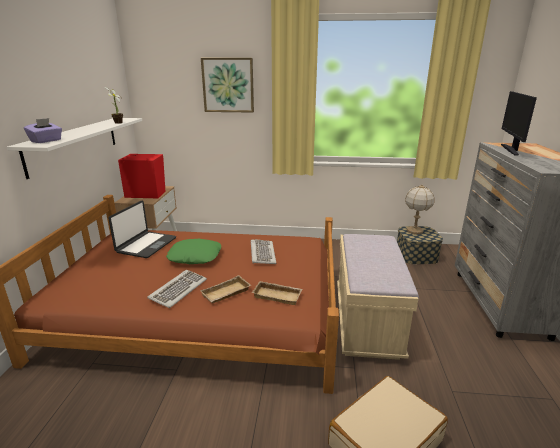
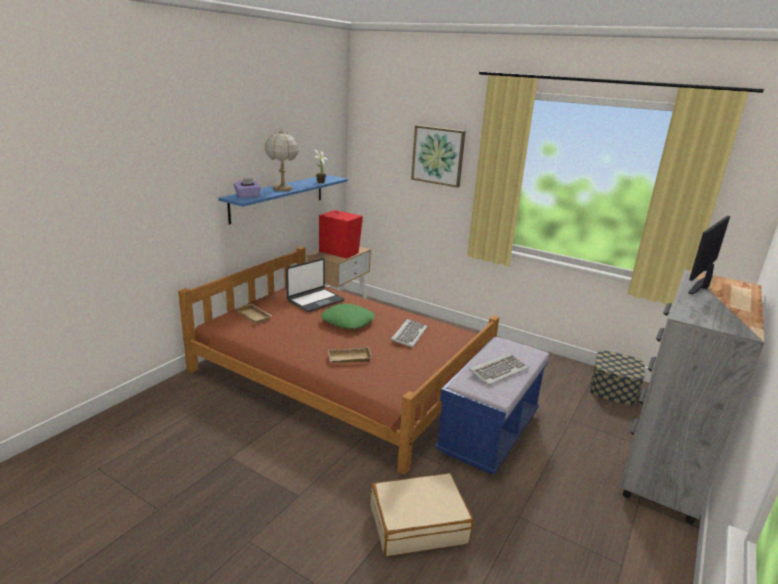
camera: 25 degrees right, 0 degrees up
white shelf [7,118,142,179] -> blue shelf [218,175,348,225]
keyboard [147,270,207,308] -> keyboard moved to [469,353,529,385]
beige tray [252,281,302,305] -> beige tray moved to [236,303,272,324]
beige bench [337,234,419,360] -> blue bench [435,337,549,474]
table lamp [405,185,435,234] -> table lamp moved to [265,129,299,191]

